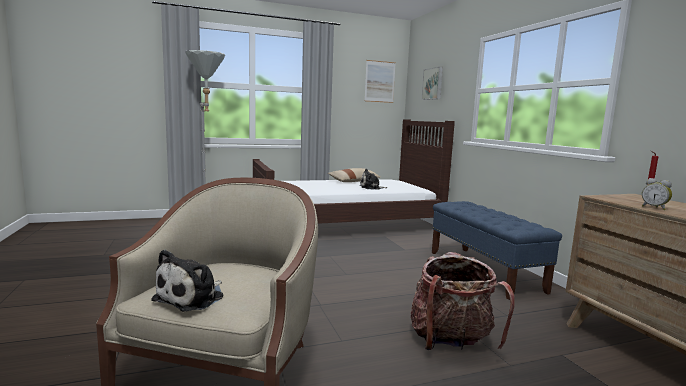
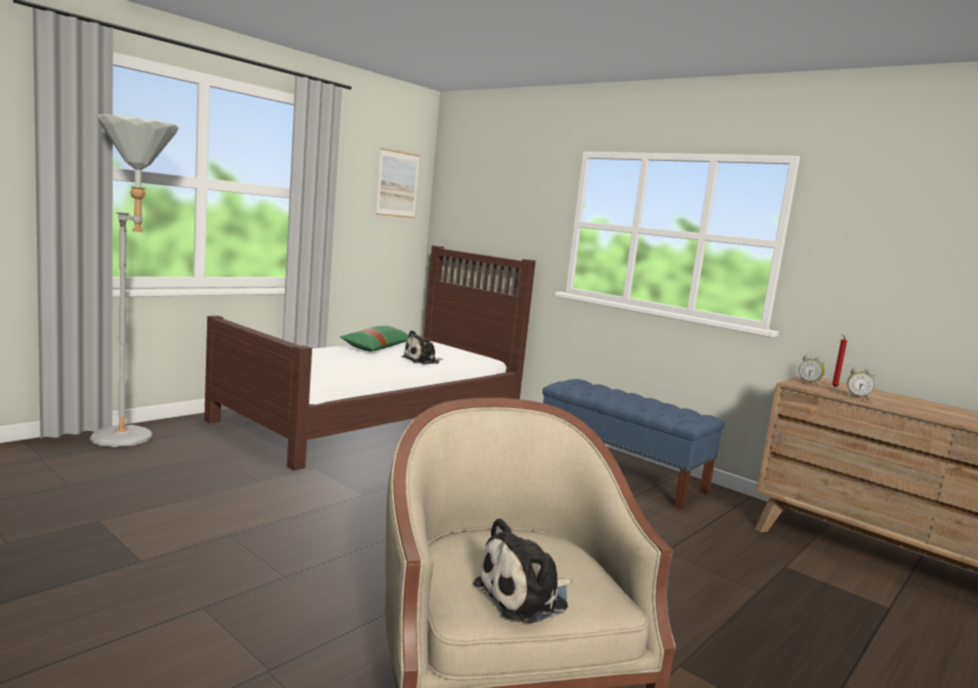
camera: 30 degrees left, 0 degrees up
plush toy [151,250,224,312] -> plush toy turned 60 degrees clockwise [473,518,572,623]
beige pillow [328,168,380,182] -> green pillow [340,326,409,352]
backpack [411,252,515,350] -> none
picture [421,67,443,100] -> none
none -> alarm clock [799,354,825,386]

